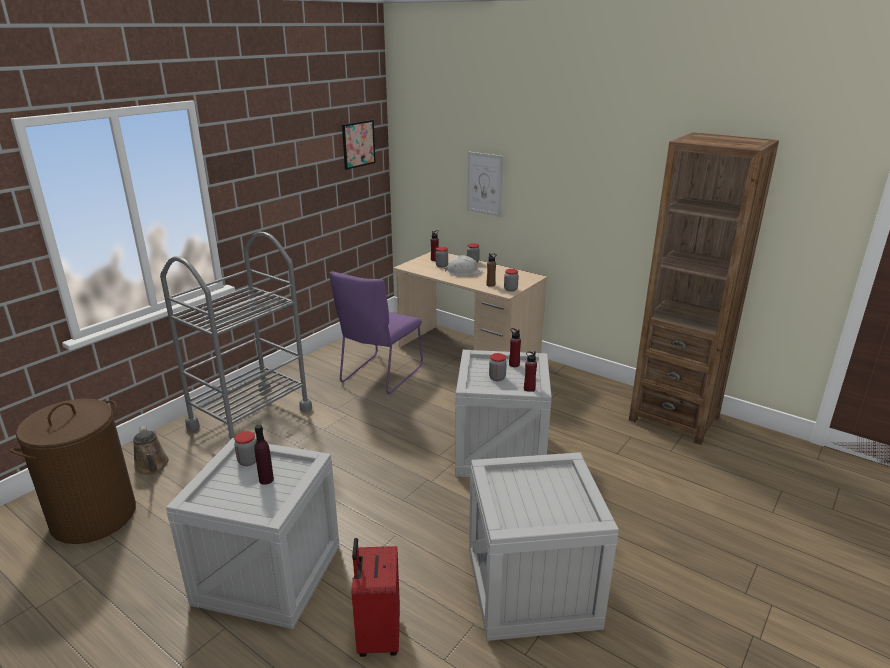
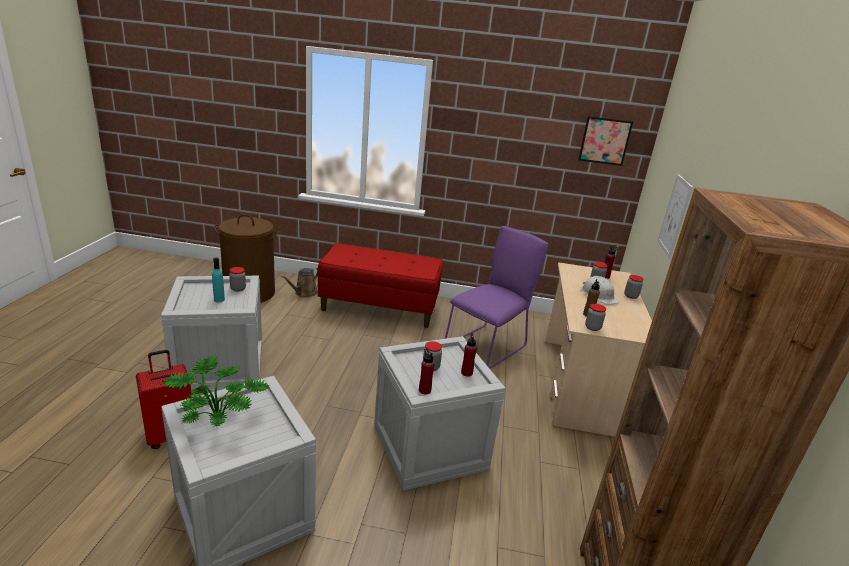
camera: 60 degrees right, 0 degrees up
grey cart [160,232,312,443] -> red bench [318,243,443,328]
purple bottle [254,425,274,485] -> turquoise bottle [212,257,225,303]
purple chair [329,272,423,394] -> purple chair turned 135 degrees clockwise [445,226,548,369]
none -> potted plant [163,355,270,427]

